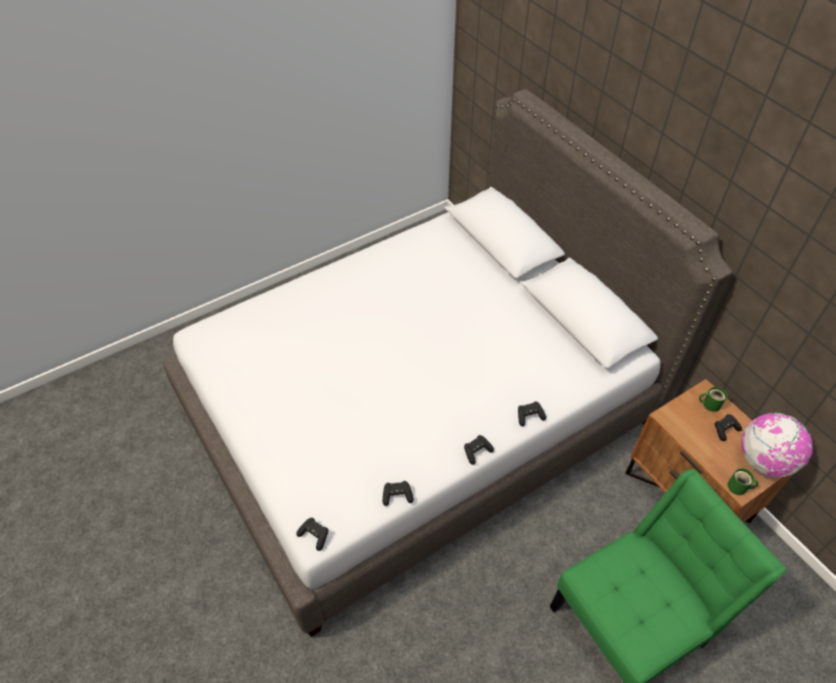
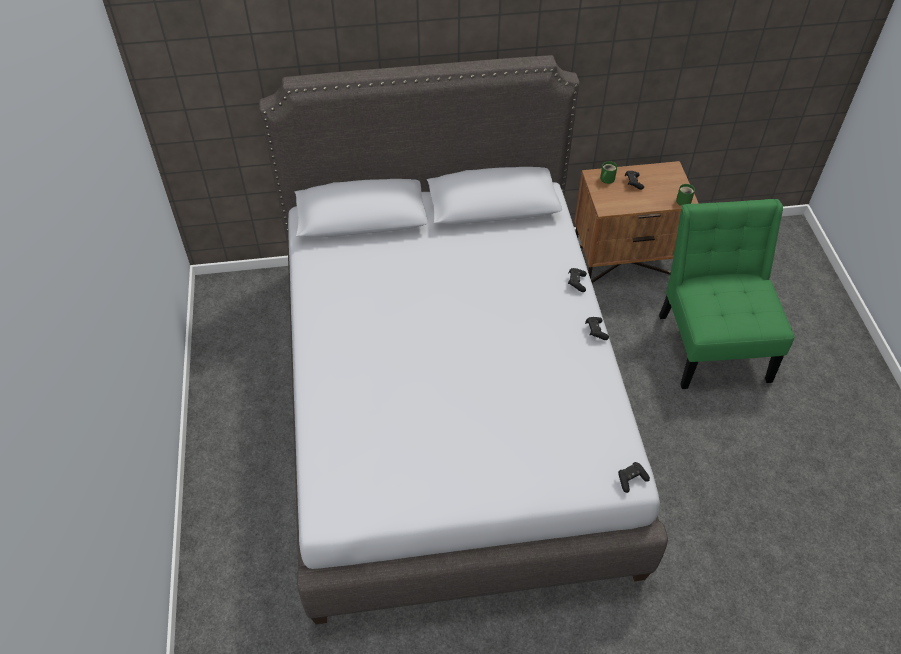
camera: 65 degrees left, 0 degrees up
black game controller [383,481,413,506] -> none
globe [741,412,813,477] -> none

